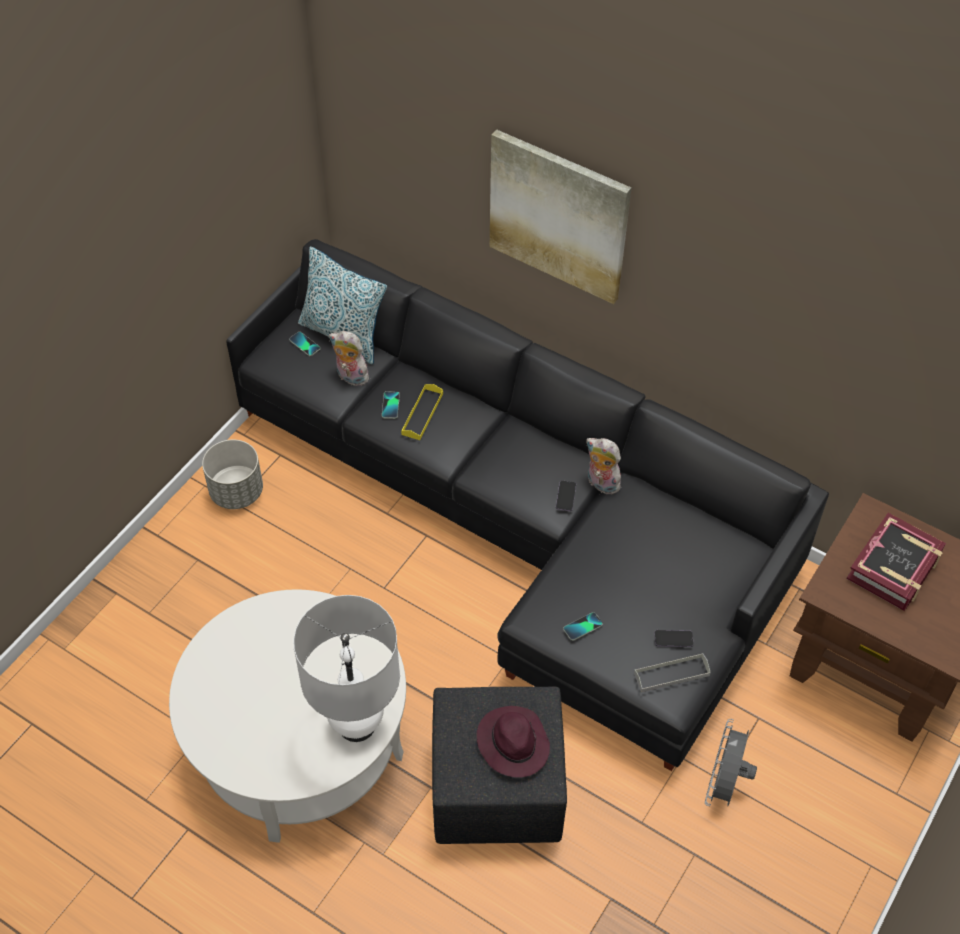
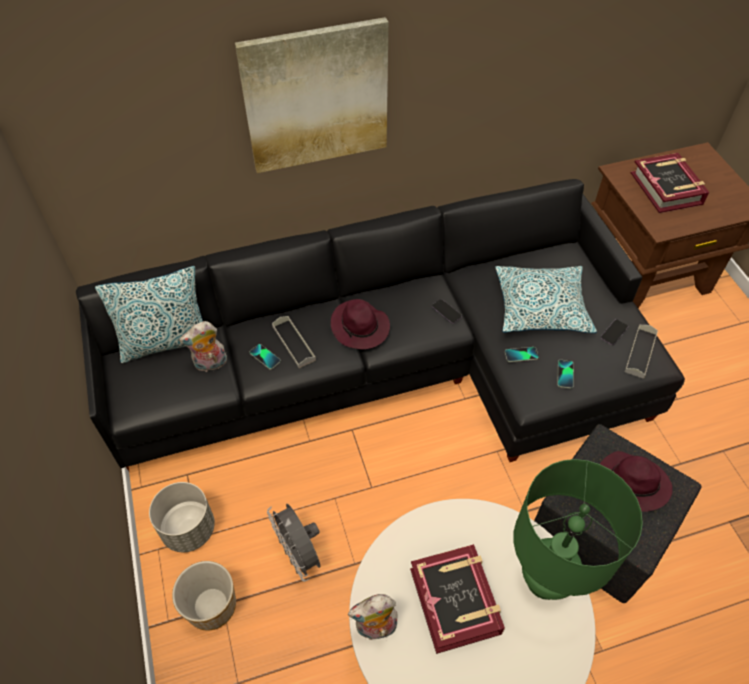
camera: 50 degrees left, 0 degrees up
phone [289,332,320,356] -> phone moved to [505,347,539,362]
white table lamp [293,595,400,742] -> green table lamp [513,459,643,600]
yellow tray [401,384,443,440] -> grey tray [272,316,316,368]
plush toy [586,438,625,494] -> plush toy moved to [348,594,397,641]
grey fan [705,719,757,806] -> grey fan moved to [267,504,320,582]
none -> planter [172,561,236,631]
none -> purple hat [331,299,390,349]
none -> book [410,544,505,654]
none -> pillow [495,266,597,333]

